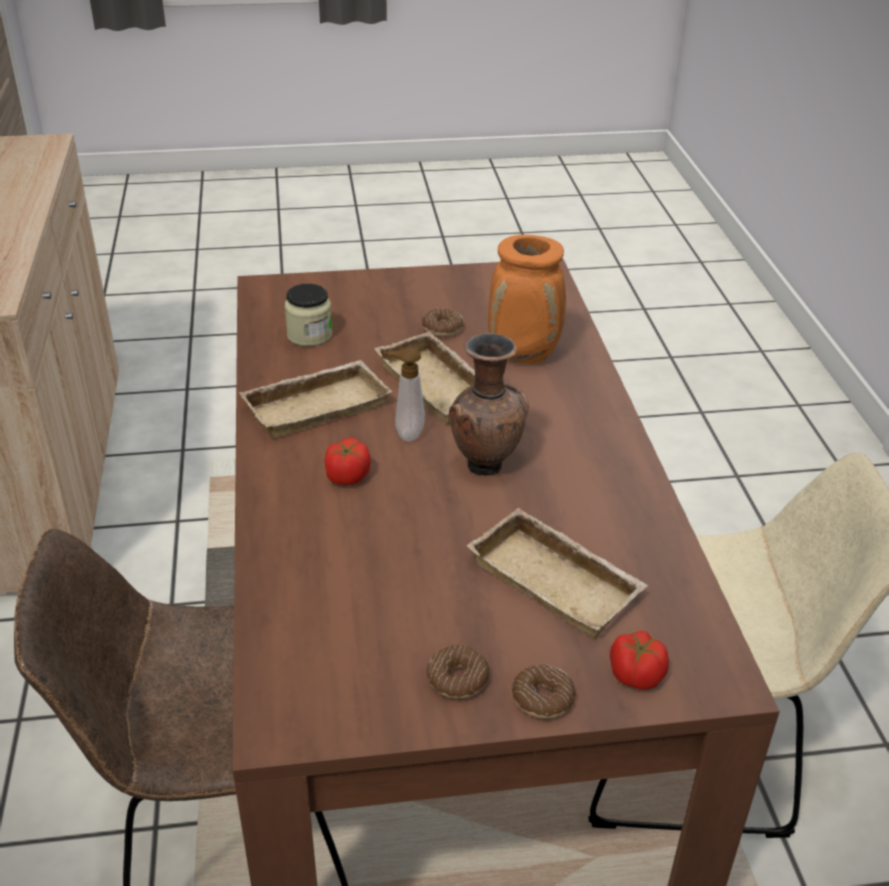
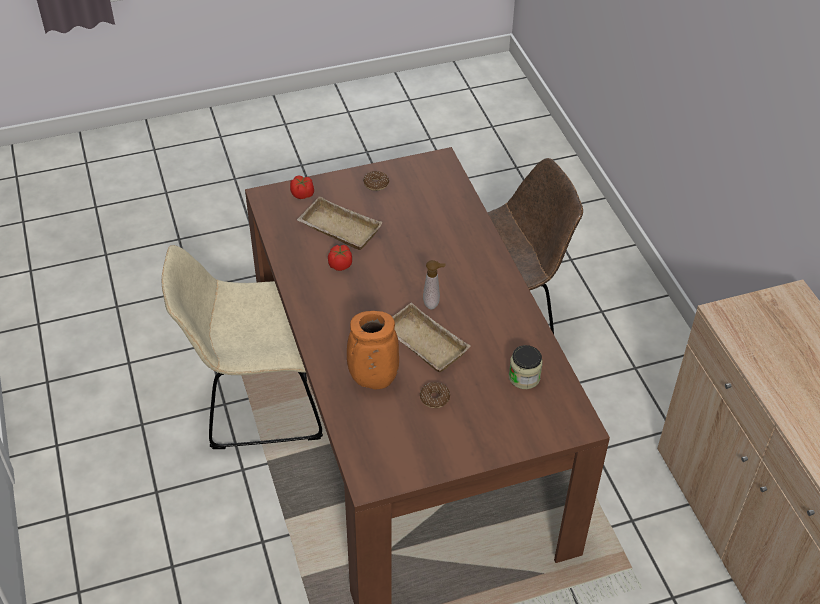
camera: 170 degrees right, 10 degrees up
beige tray [239,360,392,438] -> none
tomato [325,438,371,485] -> tomato moved to [328,245,352,271]
brown vase [449,333,529,476] -> none
donut [512,664,576,719] -> none

